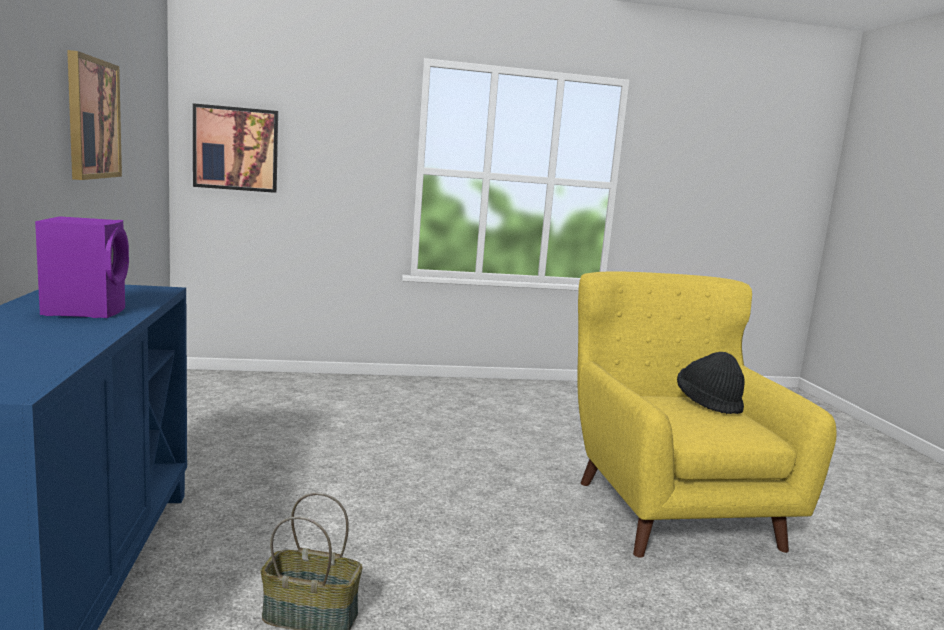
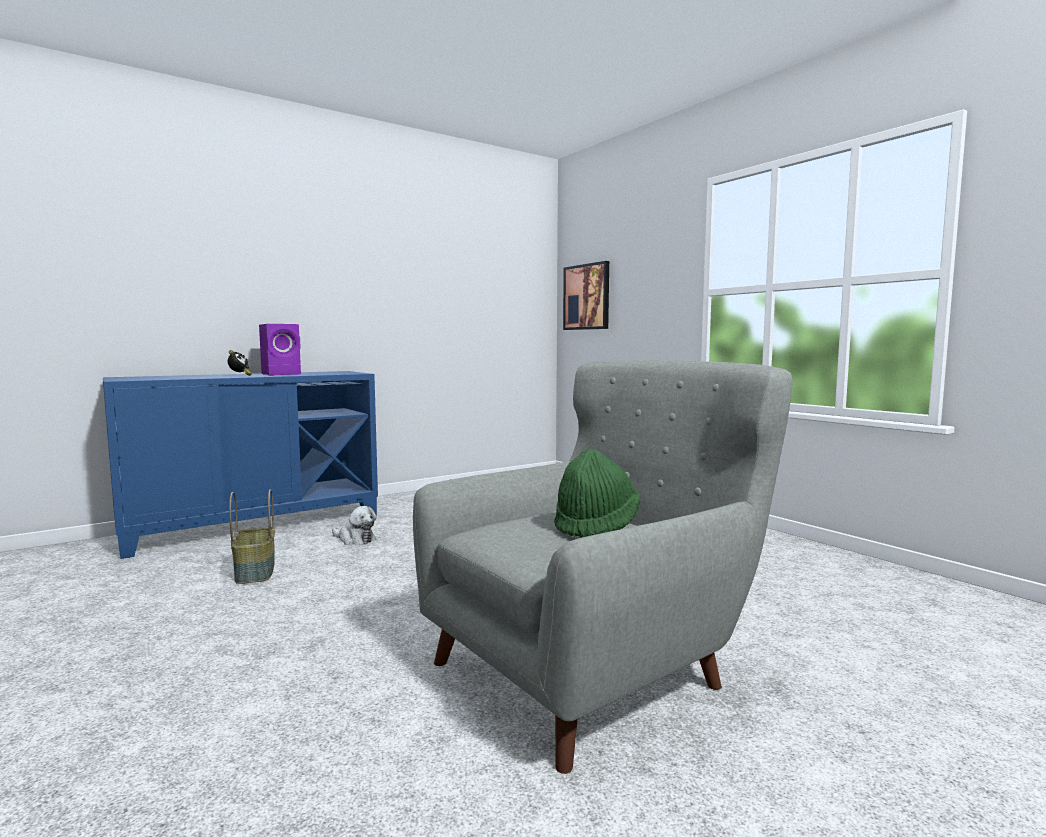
camera: 65 degrees right, 5 degrees down
picture [67,50,122,180] -> none
yellow armchair [577,271,837,558] -> grey armchair [413,360,793,774]
black hat [677,352,745,414] -> green hat [554,449,640,538]
none -> alarm clock [228,350,252,376]
none -> plush toy [332,506,376,545]

